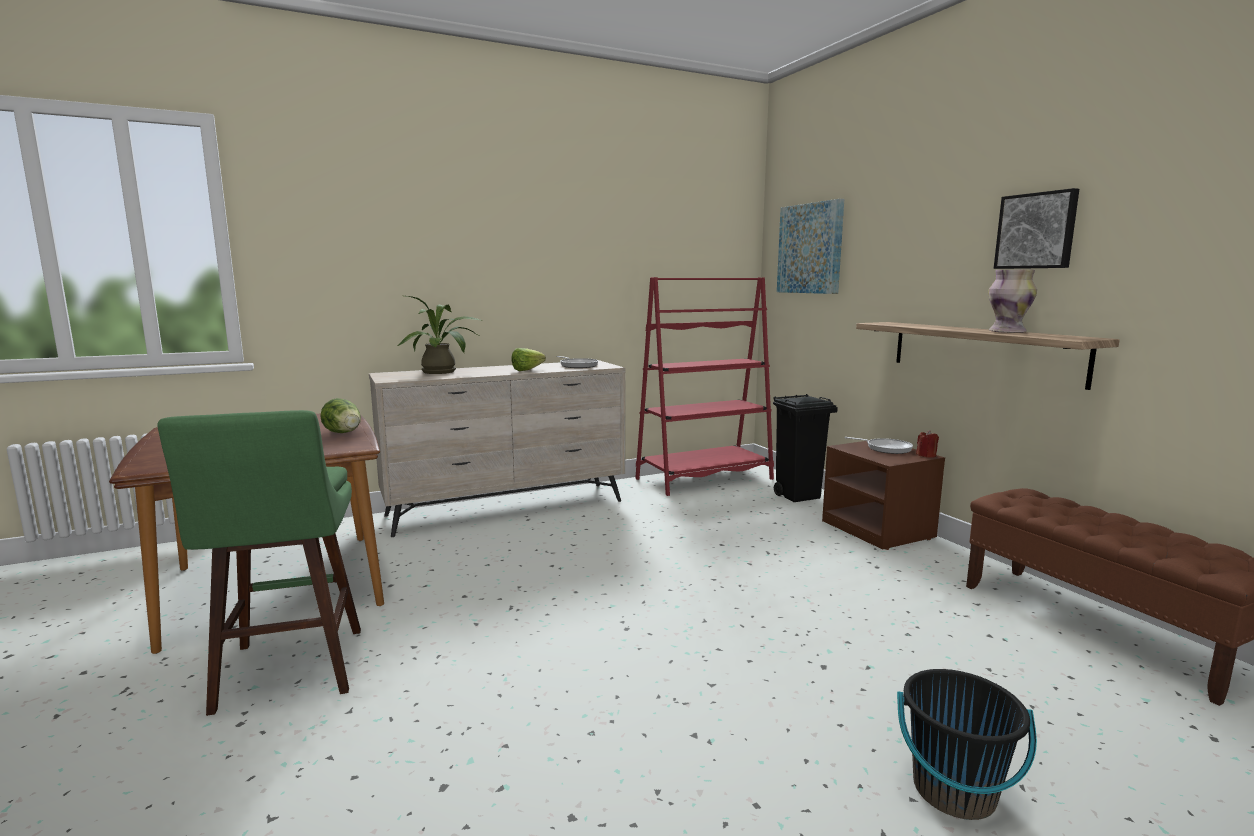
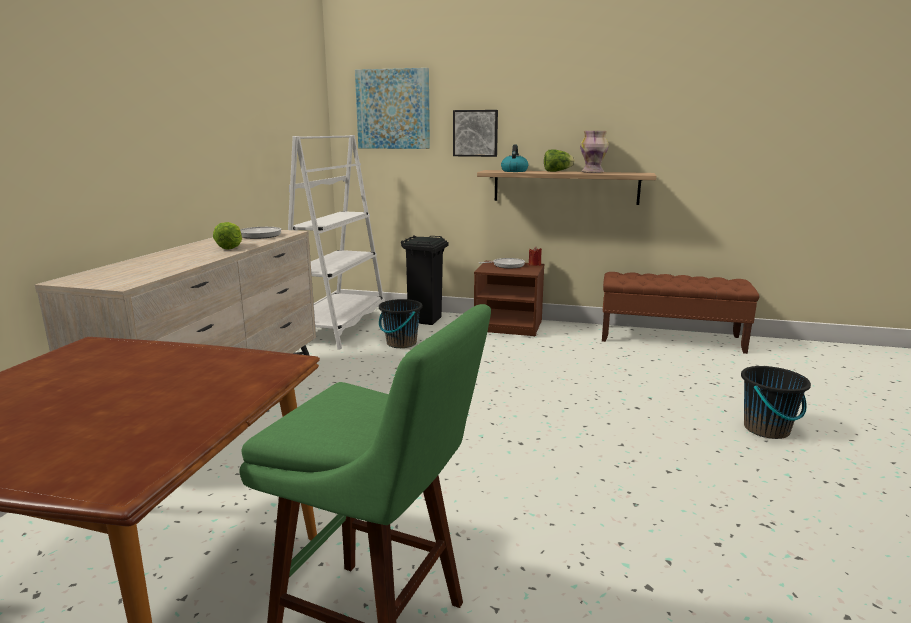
camera: 50 degrees left, 5 degrees up
lettuce [320,398,361,433] -> lettuce moved to [544,149,575,172]
potted plant [397,296,483,374] -> none
red bookcase [635,277,774,496] -> white bookcase [288,135,385,349]
picture [994,188,1079,269] -> picture moved to [453,110,498,157]
none -> black bucket [379,299,423,348]
none -> kettle [501,144,528,172]

